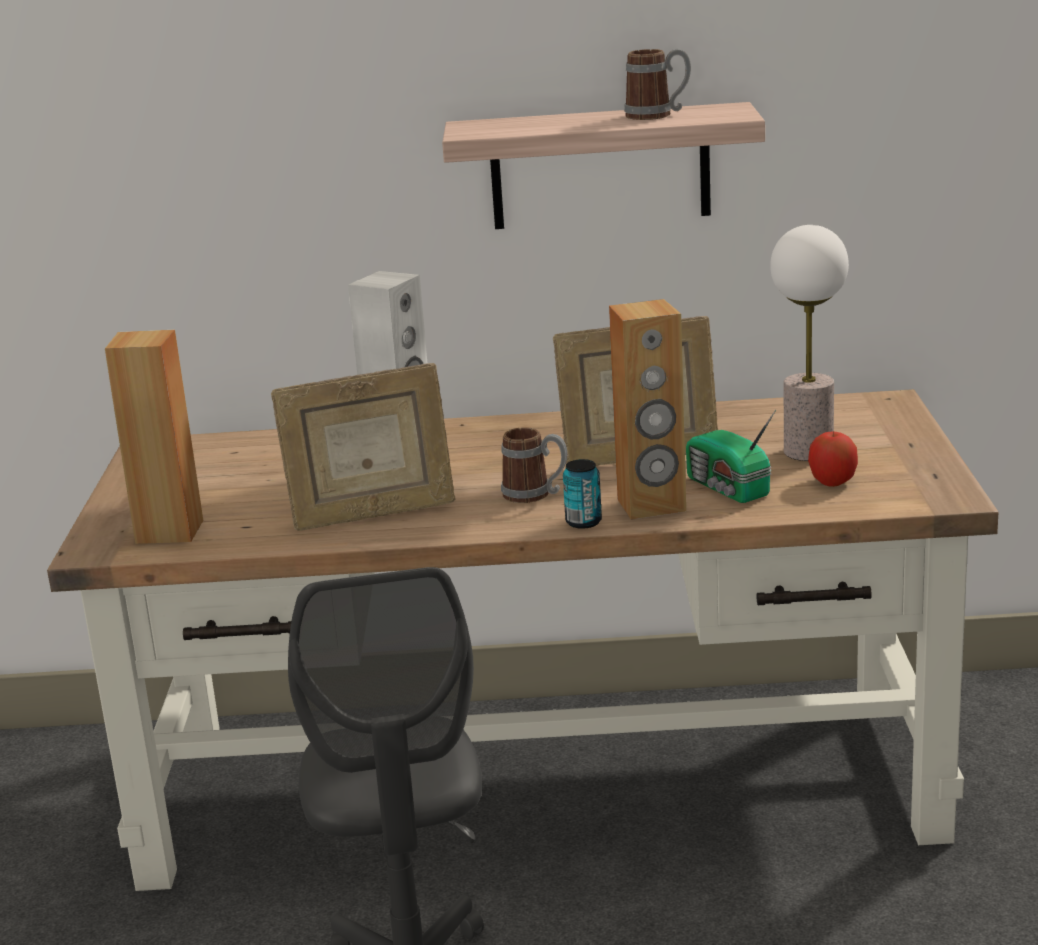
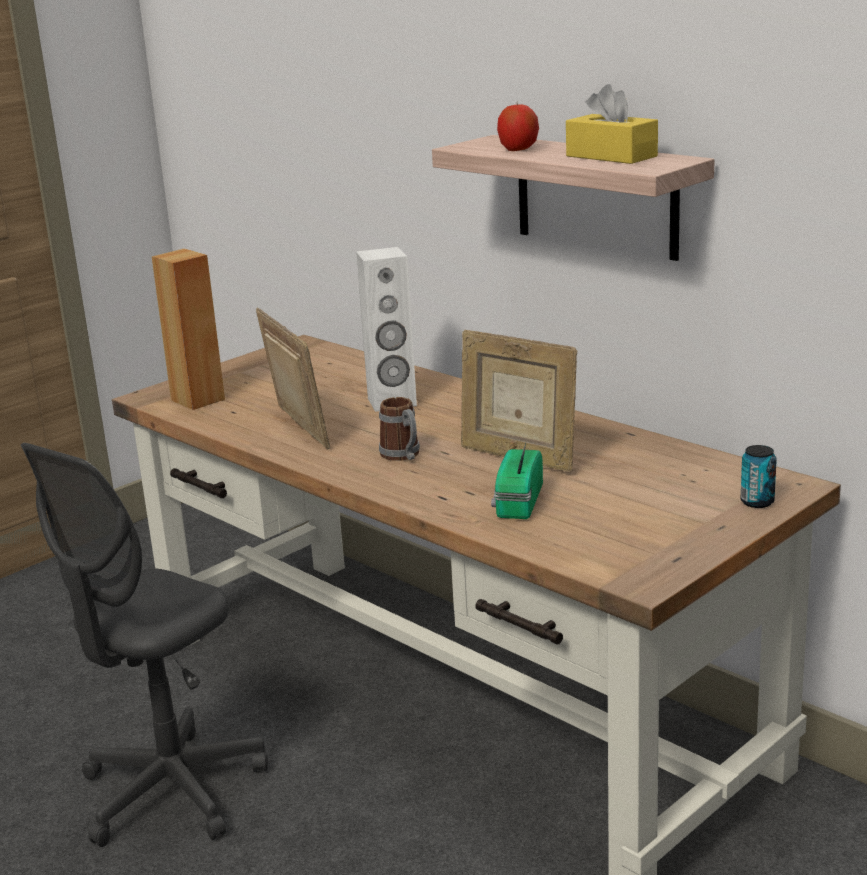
camera: 45 degrees right, 0 degrees up
picture frame [271,363,455,531] -> picture frame turned 150 degrees counterclockwise [256,308,330,449]
can [563,459,602,529] -> can moved to [741,445,777,508]
brown speaker [609,299,686,520] -> none
mug [624,49,691,120] -> yellow tissue box [566,84,658,164]
table lamp [770,225,849,461] -> none
apple [808,431,858,487] -> apple moved to [497,104,539,151]

